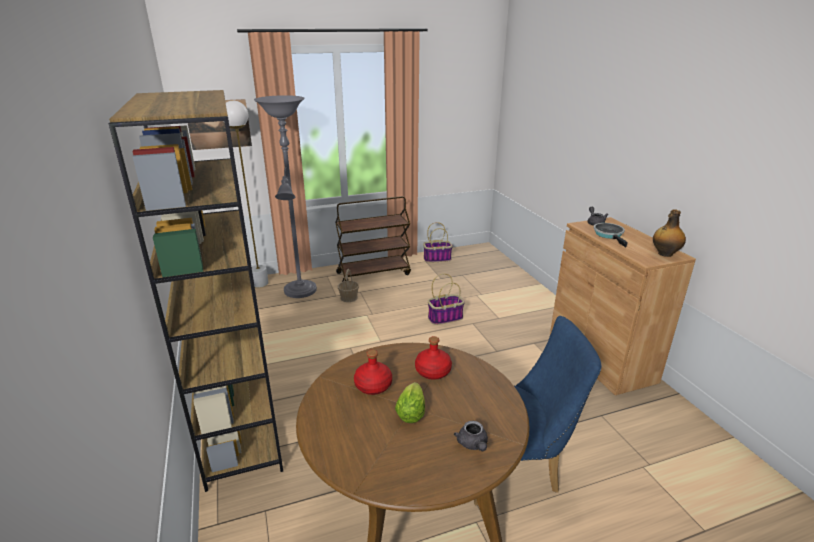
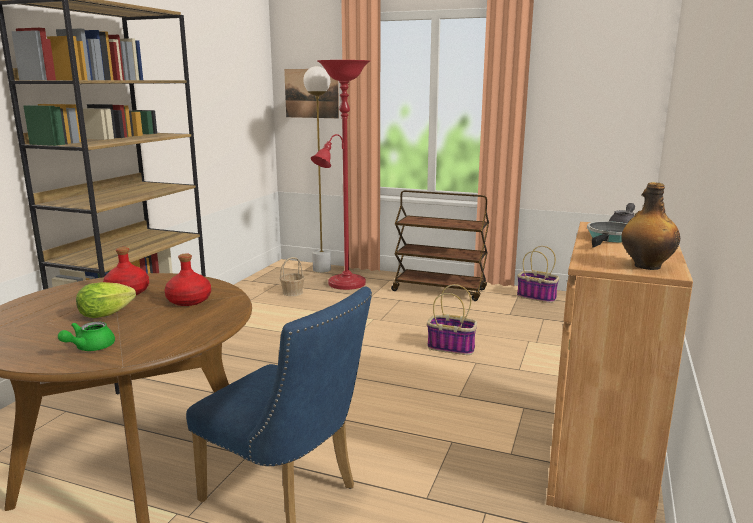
camera: 40 degrees right, 10 degrees down
grey floor lamp [254,95,317,298] -> red floor lamp [311,60,370,290]
basket [338,269,359,302] -> basket moved to [280,257,305,296]
grey teapot [454,421,488,451] -> green teapot [58,321,115,351]

